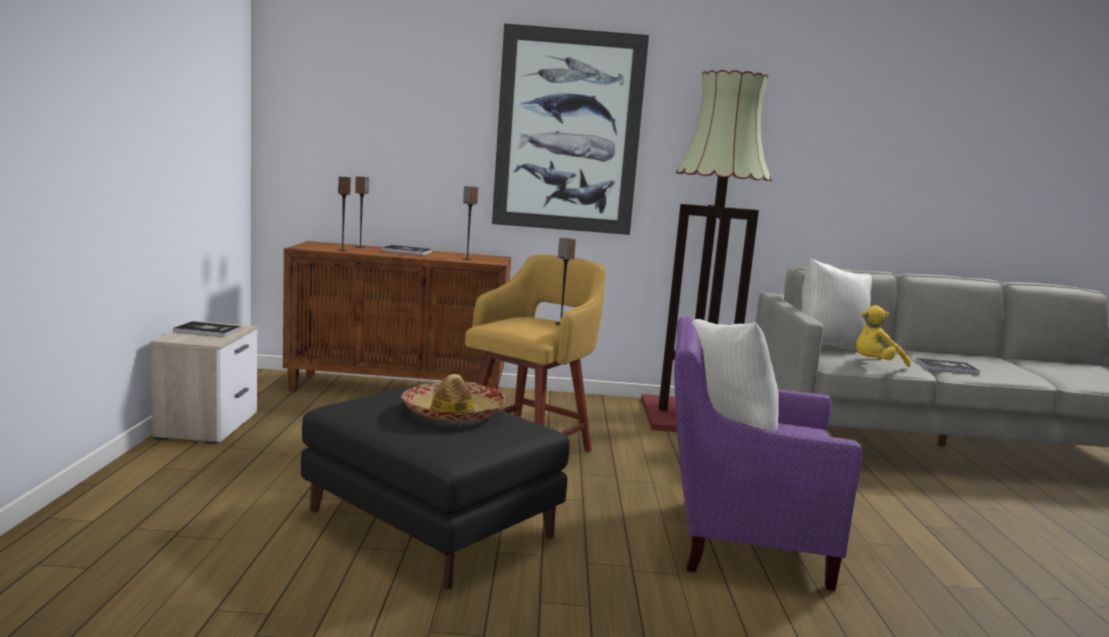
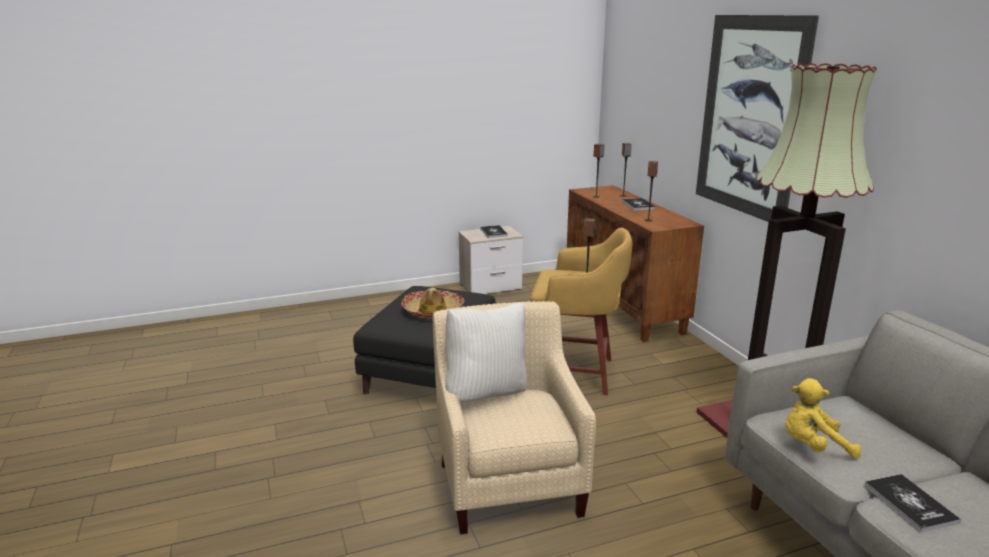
camera: 70 degrees right, 10 degrees up
purple armchair [674,317,863,591] -> beige armchair [433,301,596,534]
white pillow [802,258,872,350] -> none
yellow plush toy [856,305,911,367] -> yellow plush toy turned 45 degrees counterclockwise [786,378,861,459]

